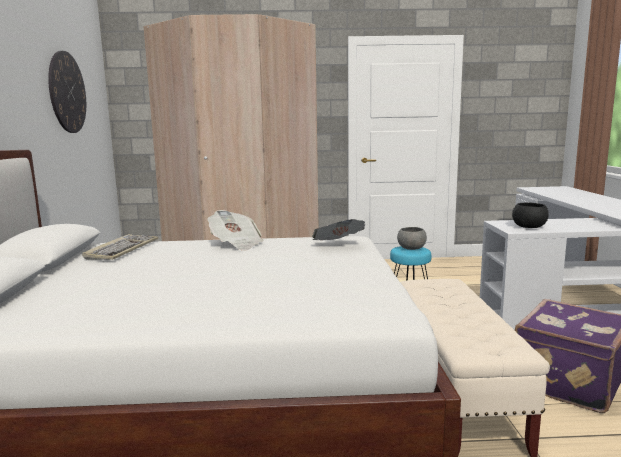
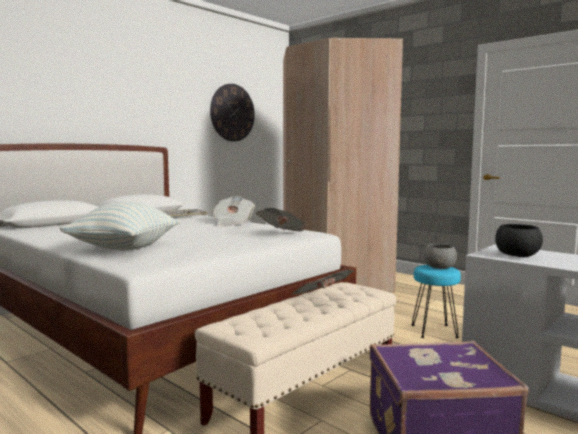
camera: 45 degrees right, 5 degrees down
none -> pillow [60,201,180,251]
none -> newspaper [291,269,354,295]

